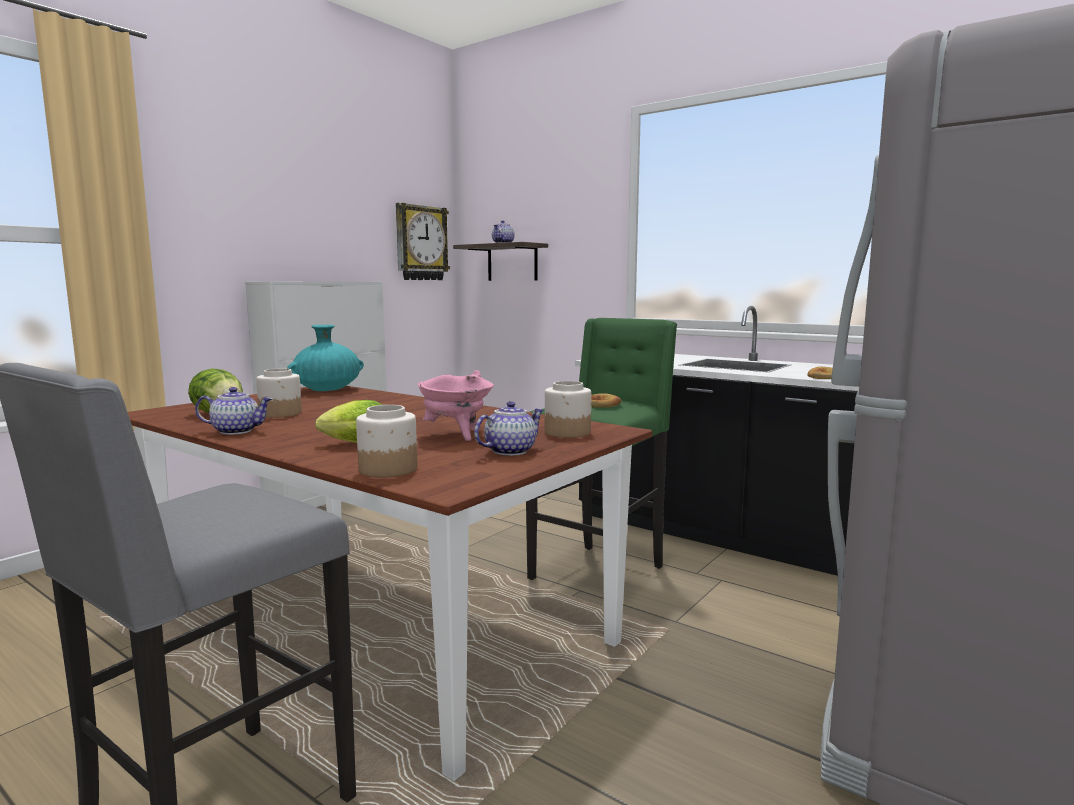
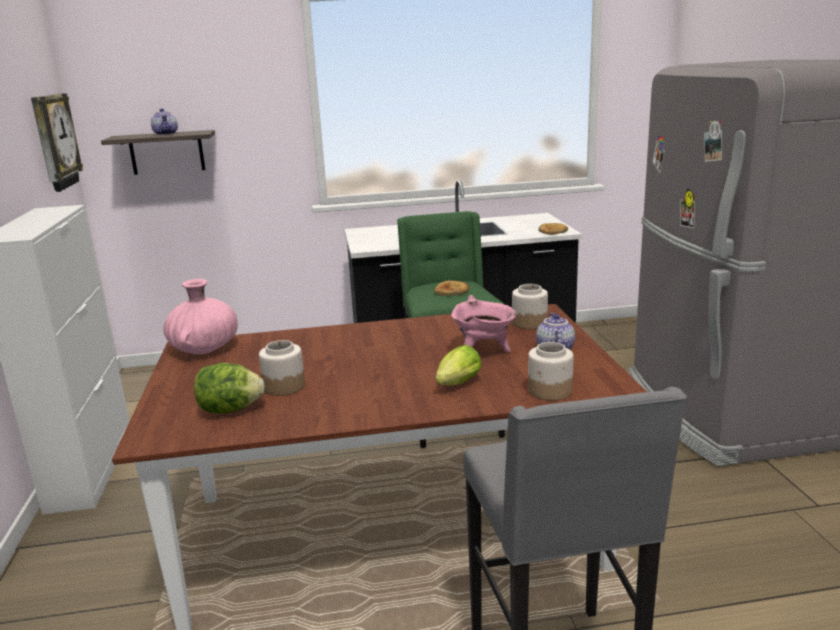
camera: 45 degrees left, 10 degrees up
teapot [195,387,273,435] -> none
turquoise vase [287,325,364,391] -> pink vase [163,279,238,354]

